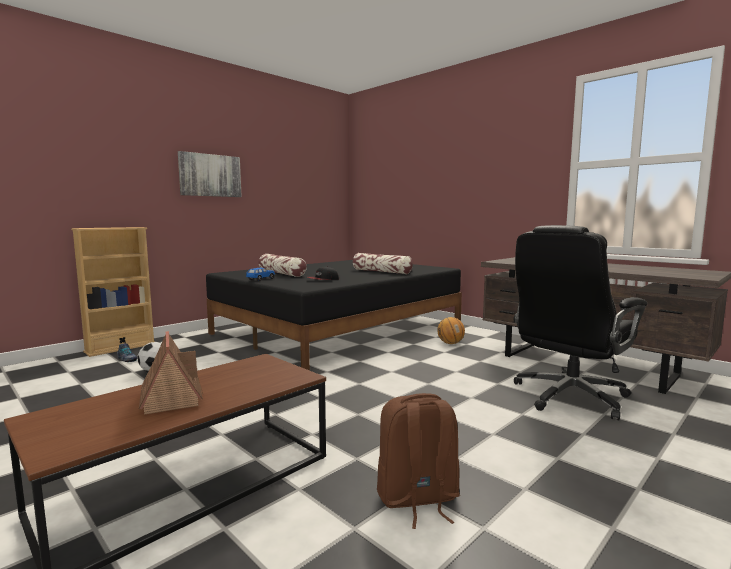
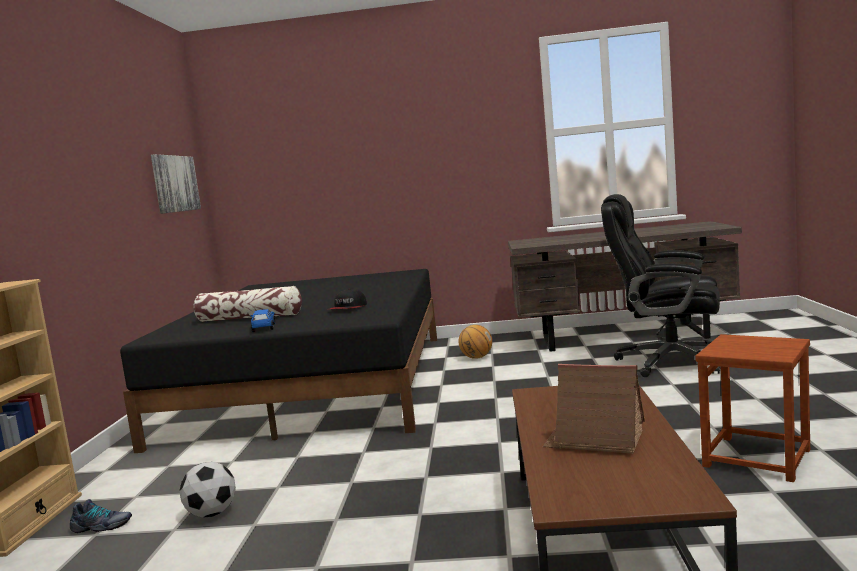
camera: 40 degrees left, 0 degrees up
picture [178,151,242,197] -> picture moved to [151,154,201,214]
pillow [353,253,413,274] -> none
brown backpack [377,393,460,529] -> brown stool [695,334,810,482]
black office chair [513,225,647,420] -> black office chair turned 105 degrees clockwise [601,194,720,377]

